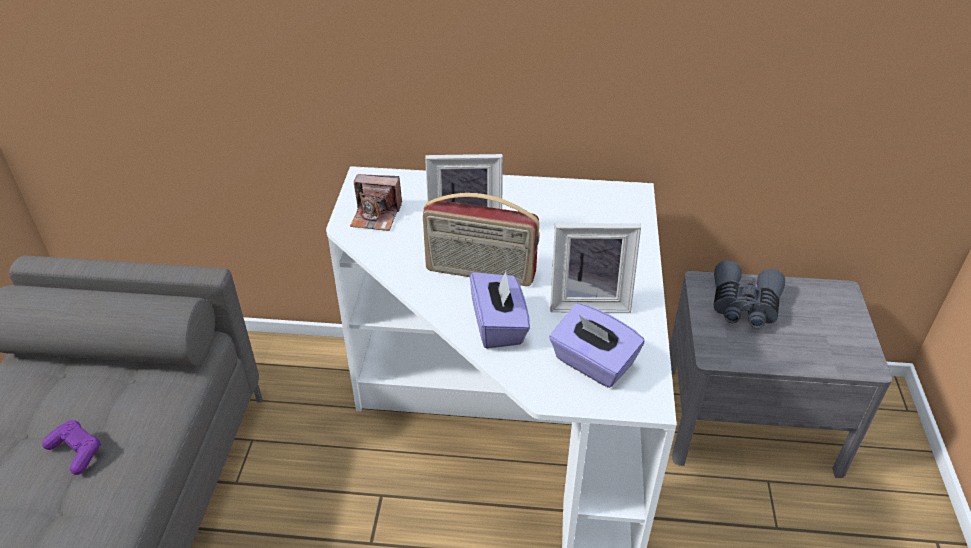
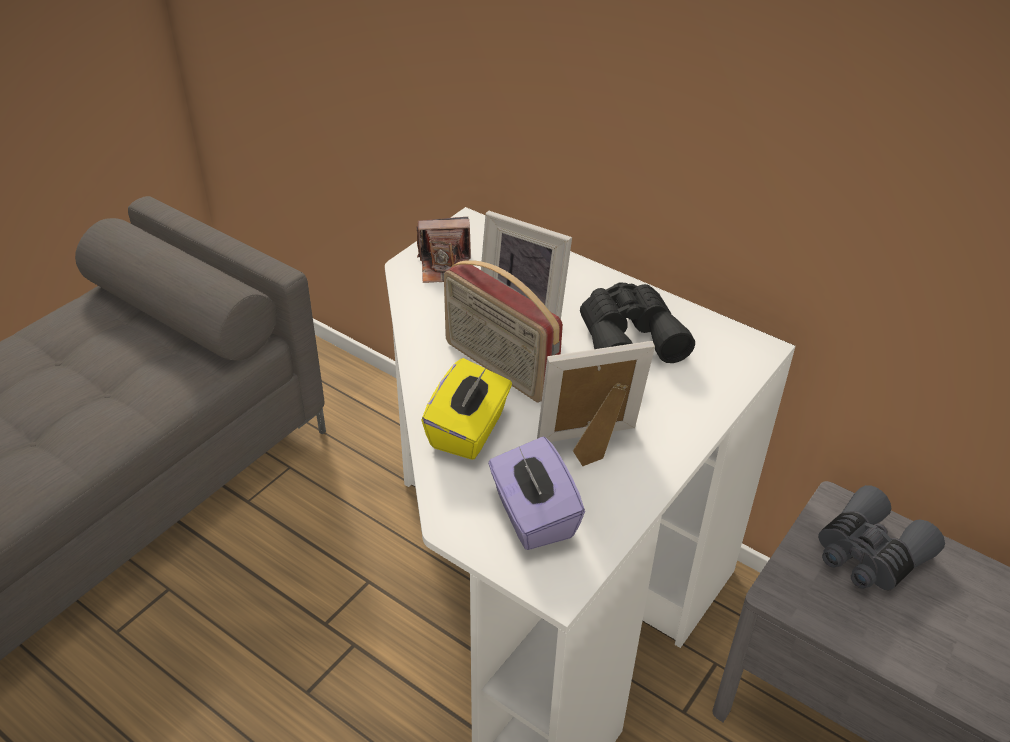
camera: 30 degrees right, 0 degrees up
purple game controller [42,420,101,475] -> none
camera [350,174,402,231] -> camera turned 45 degrees counterclockwise [417,217,471,283]
purple tissue box [470,271,530,349] -> yellow tissue box [421,358,512,460]
picture frame [550,223,641,313] -> picture frame turned 135 degrees clockwise [537,341,655,466]
none -> black binoculars [580,282,695,363]

